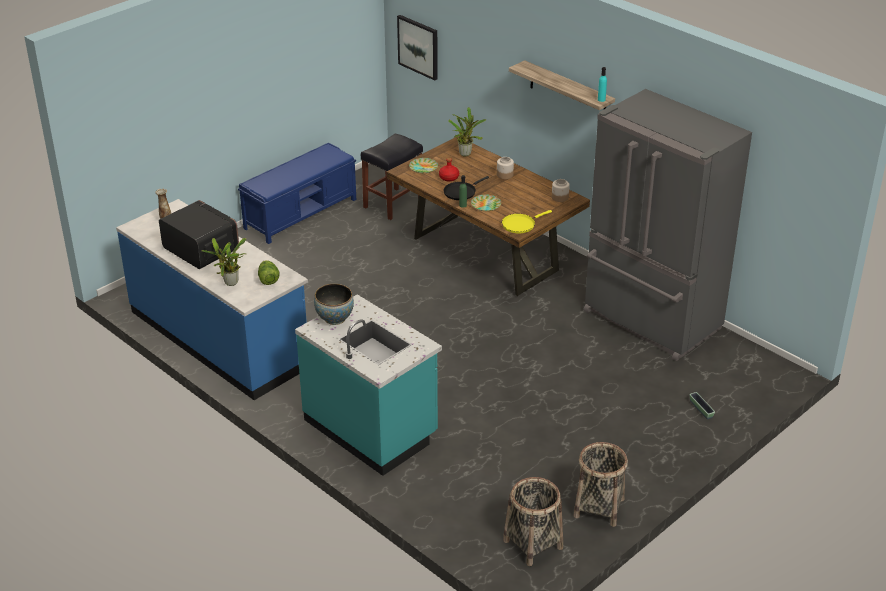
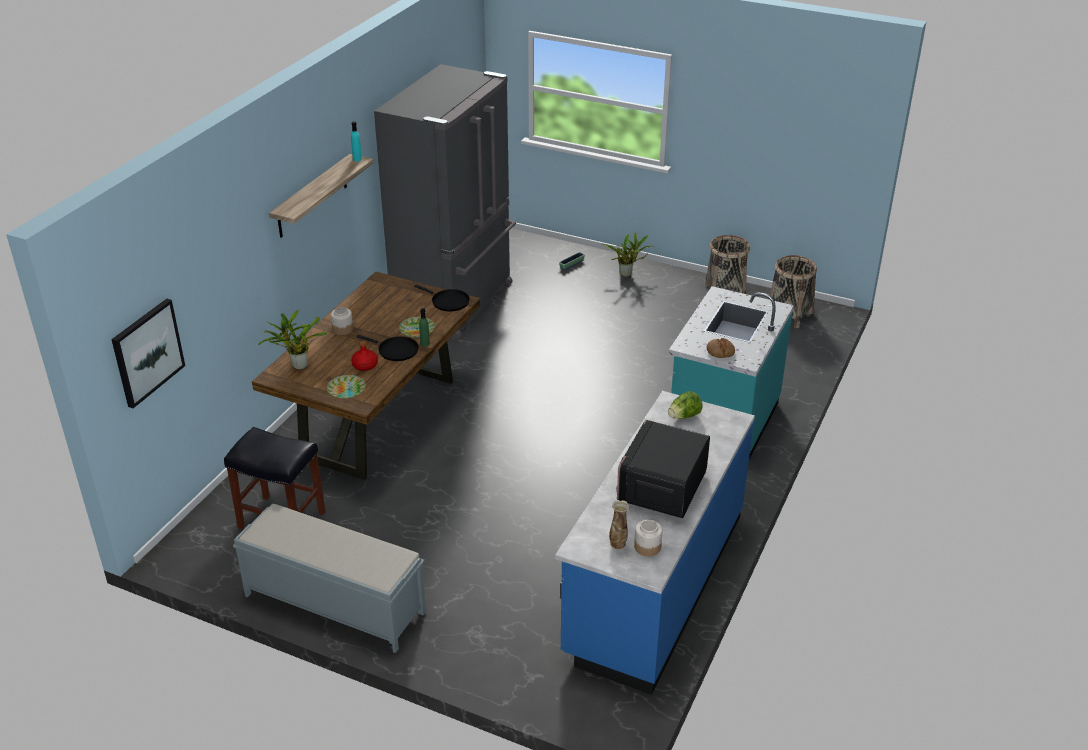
camera: 110 degrees left, 0 degrees up
potted plant [201,238,246,286] -> potted plant moved to [603,232,654,277]
blue bench [238,142,356,244] -> grey bench [233,504,426,653]
bowl [314,284,354,325] -> bread [707,338,735,358]
yellow frying pan [502,210,552,233] -> black frying pan [414,285,470,311]
jar [552,179,570,202] -> jar moved to [634,520,662,556]

